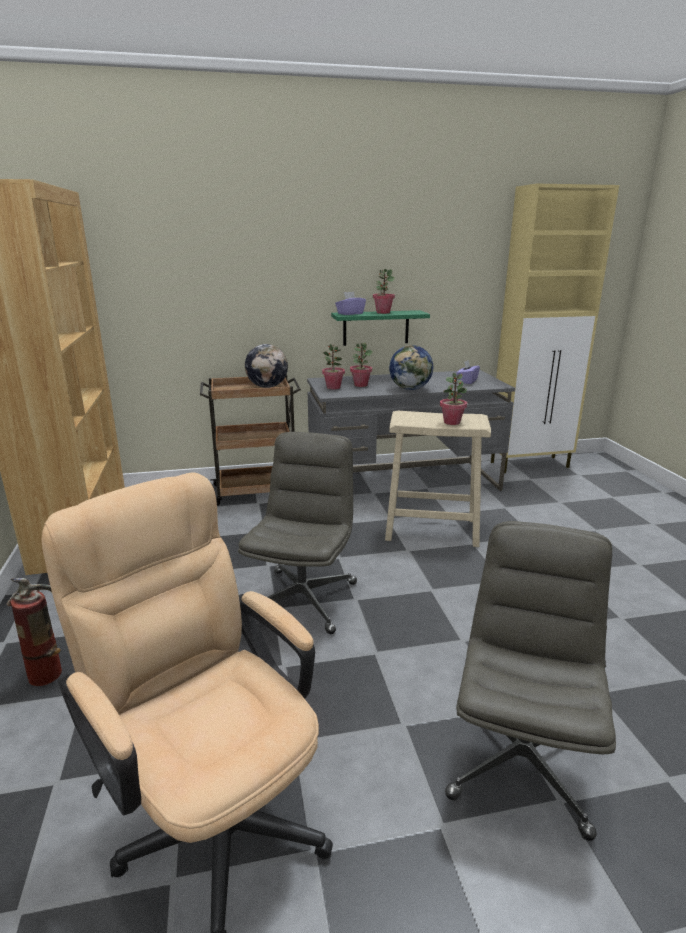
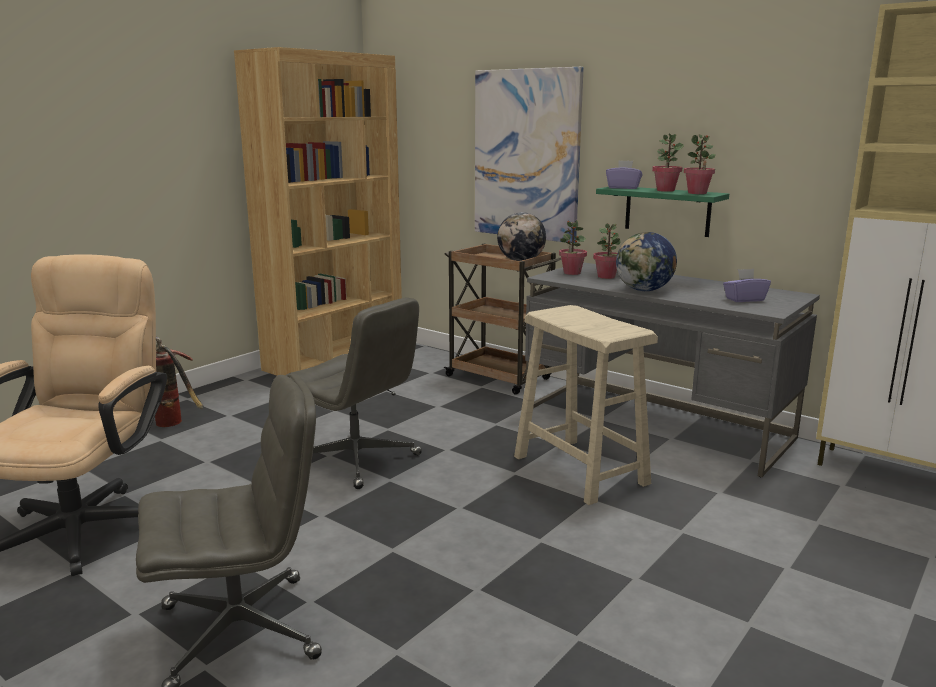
camera: 50 degrees right, 5 degrees down
grey office chair [238,432,357,634] -> grey office chair turned 60 degrees clockwise [285,297,422,489]
potted plant [440,373,467,425] -> potted plant moved to [684,134,716,194]
none -> picture [475,67,584,243]

